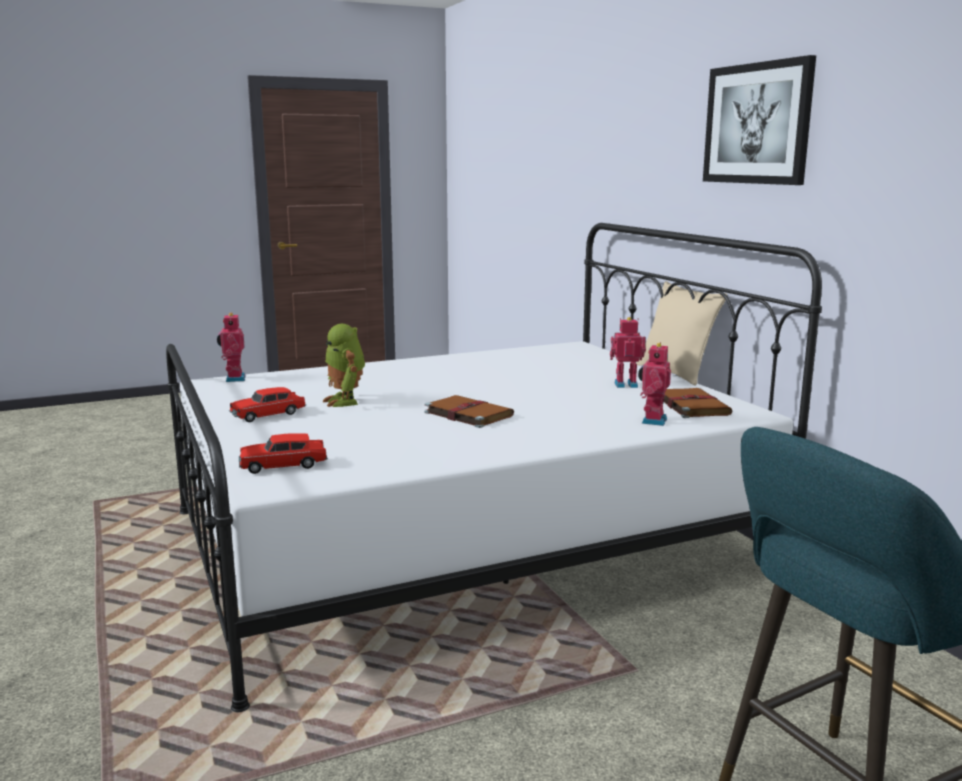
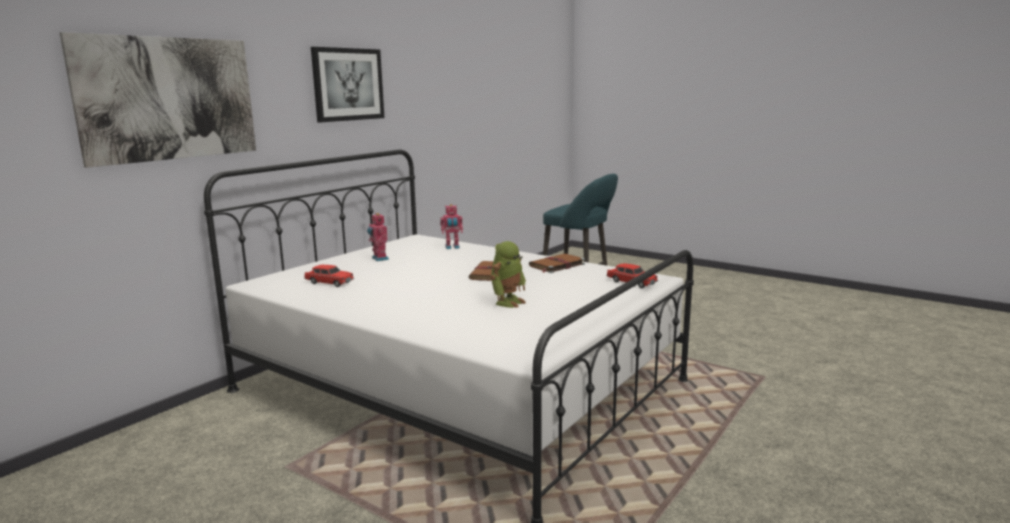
camera: 120 degrees left, 0 degrees up
toy robot [217,312,246,382] -> none
red toy car [229,387,306,422] -> red toy car moved to [304,265,354,287]
beige pillow [637,281,727,386] -> none
brown book [663,388,732,418] -> brown book moved to [529,253,585,273]
none -> picture [60,32,256,168]

